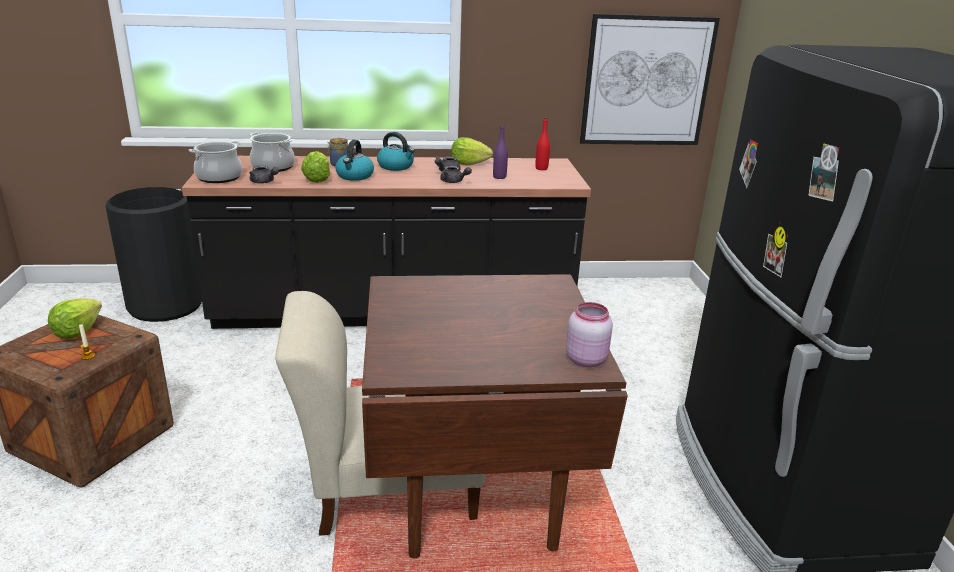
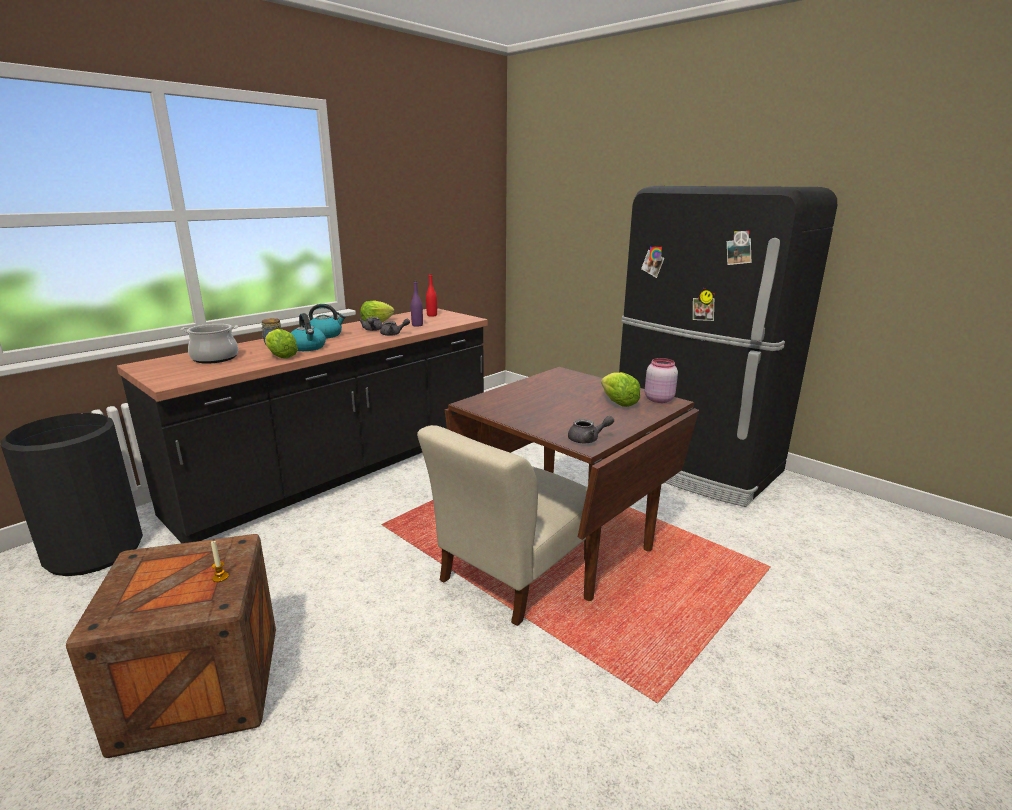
camera: 40 degrees left, 5 degrees down
lettuce [48,298,102,339] -> lettuce moved to [601,372,640,407]
cooking pot [189,141,242,183] -> none
grey teapot [249,166,279,184] -> grey teapot moved to [568,416,614,443]
picture [580,14,720,145] -> none

